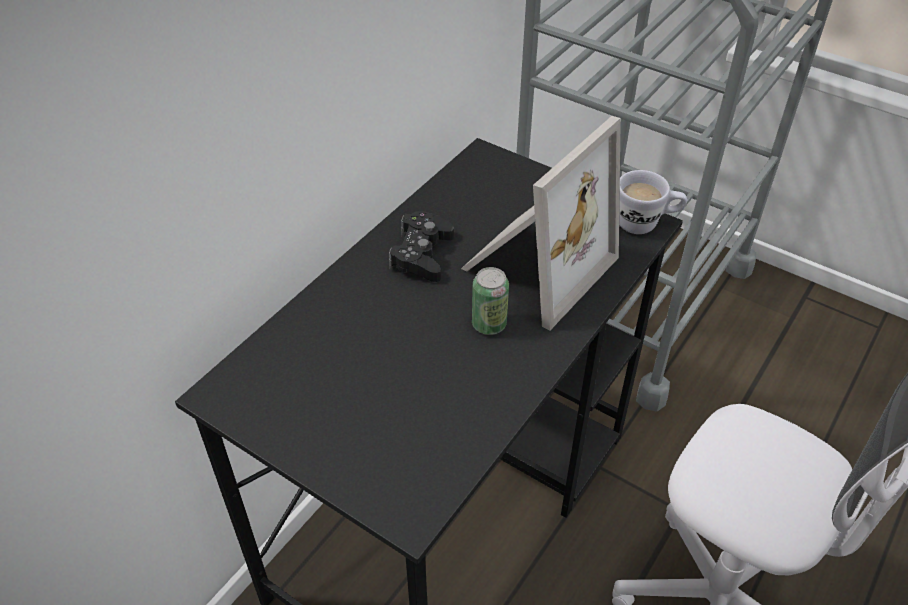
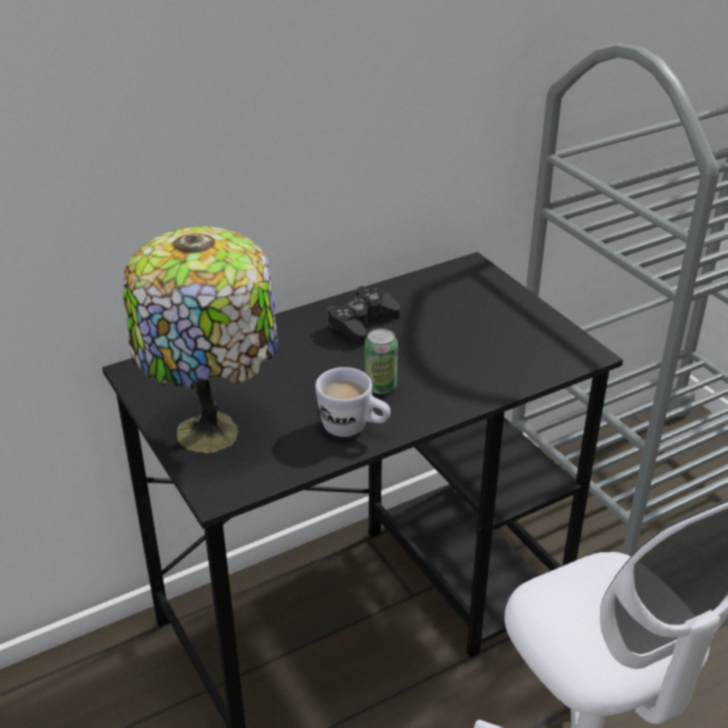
camera: 25 degrees right, 10 degrees down
picture frame [461,116,621,331] -> none
white mug [619,170,687,234] -> white mug moved to [315,367,391,437]
none -> table lamp [123,226,278,453]

